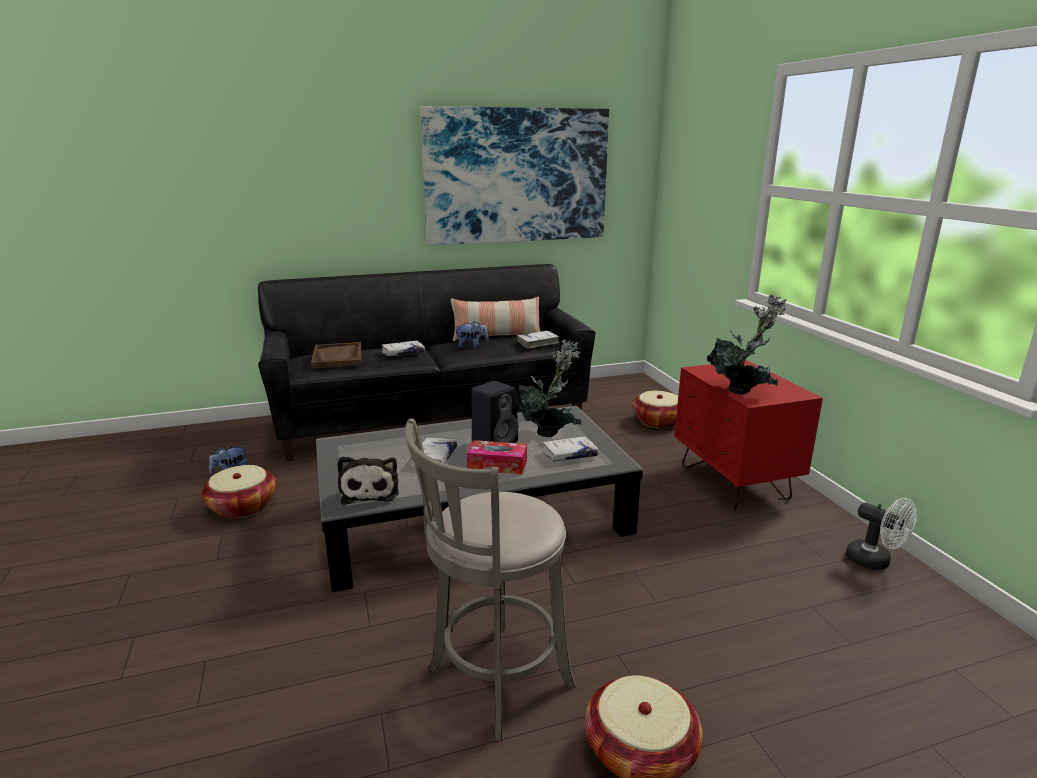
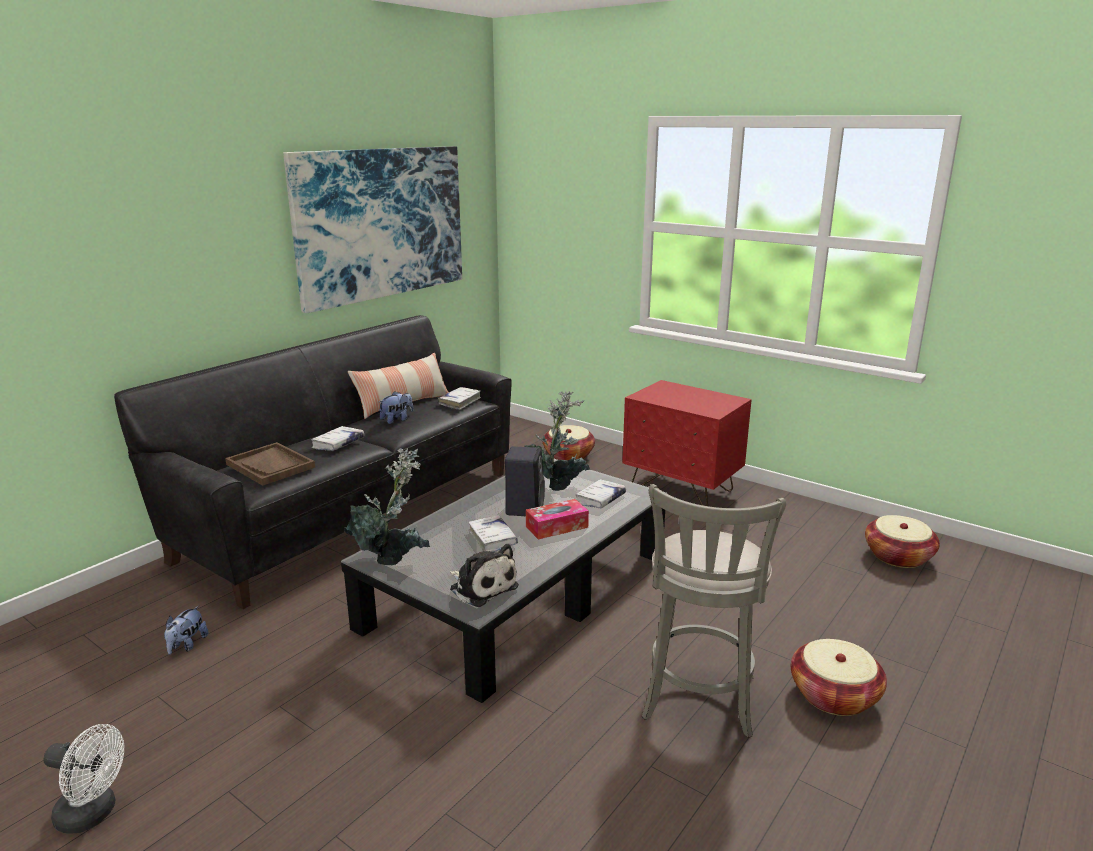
camera: 35 degrees left, 0 degrees up
basket [201,465,276,519] -> basket moved to [865,515,940,568]
potted plant [707,295,787,395] -> potted plant moved to [344,448,430,565]
white fan [846,498,917,570] -> white fan moved to [43,724,124,834]

